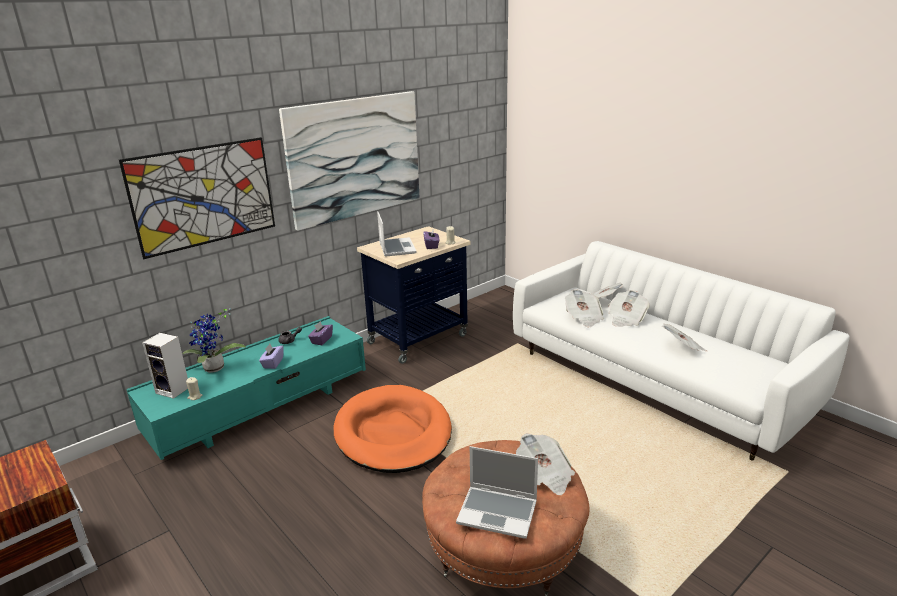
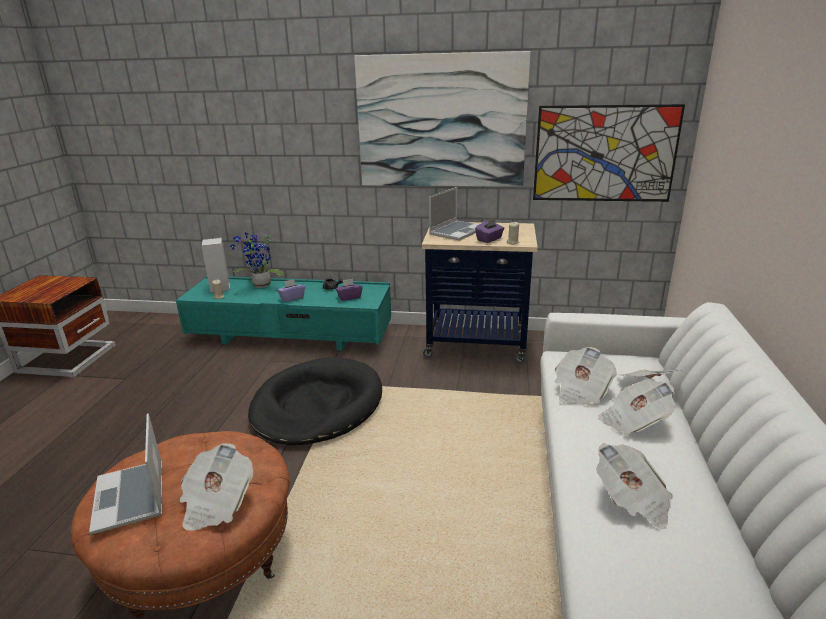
camera: 50 degrees right, 0 degrees up
picture [119,137,275,259] -> picture moved to [533,104,685,202]
orange dog bed [334,385,452,473] -> black dog bed [248,357,382,445]

